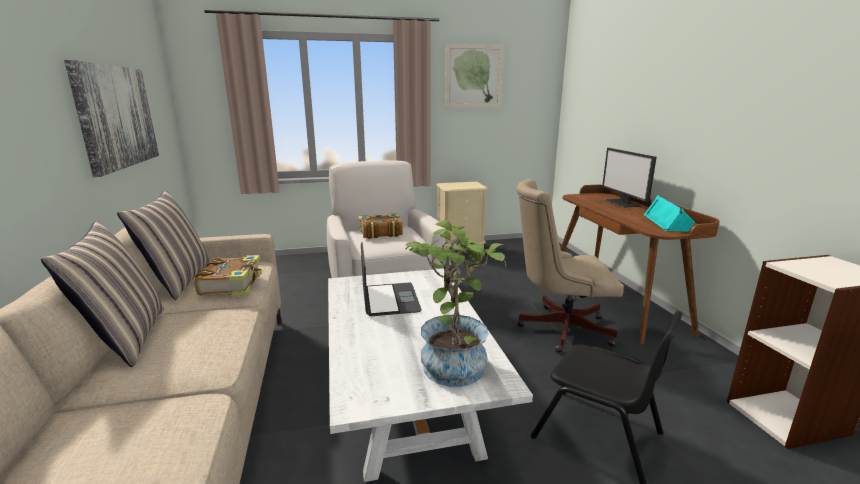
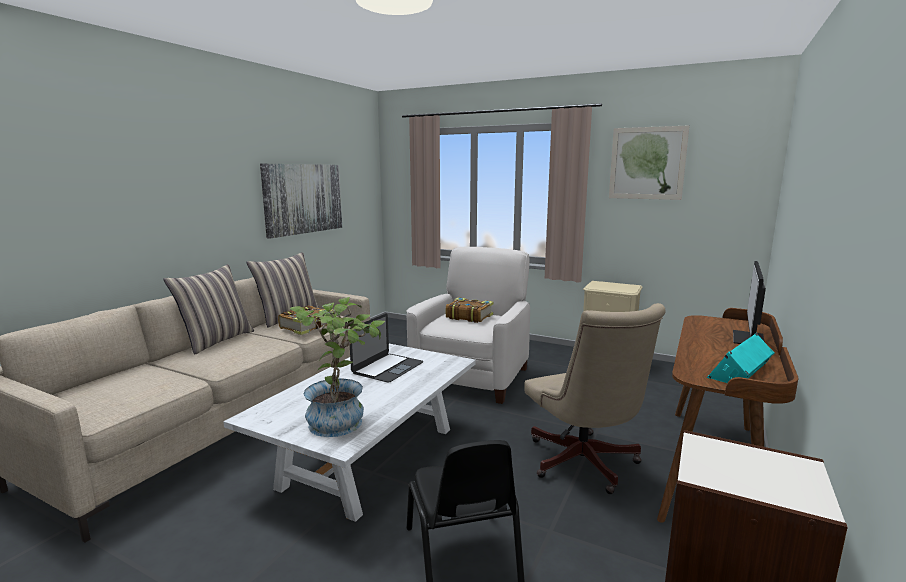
camera: 40 degrees right, 5 degrees down
beige office chair [516,179,624,353] -> beige office chair turned 150 degrees counterclockwise [525,303,666,494]

